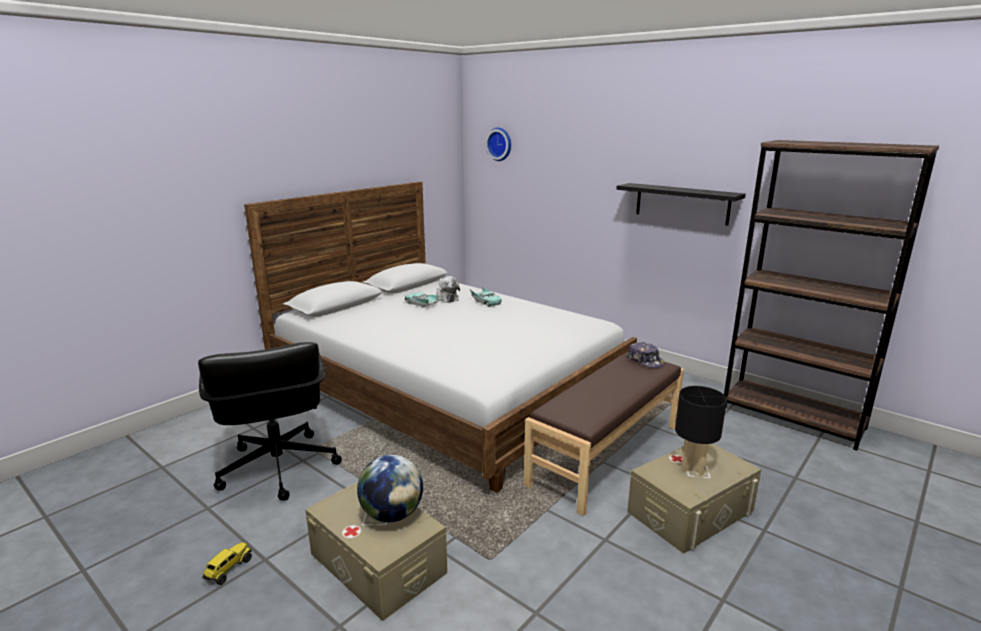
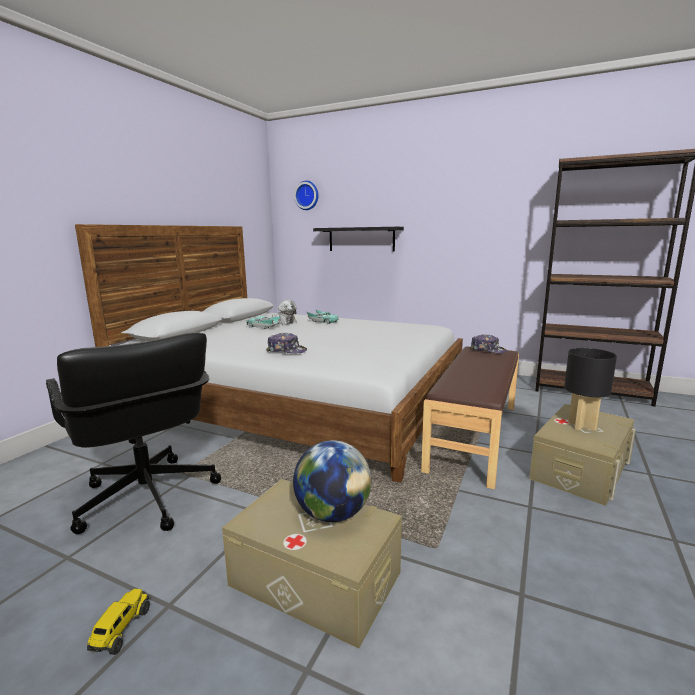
camera: 15 degrees left, 5 degrees down
black shelf [616,183,746,226] -> black shelf moved to [313,227,404,251]
none -> cap [267,333,307,353]

